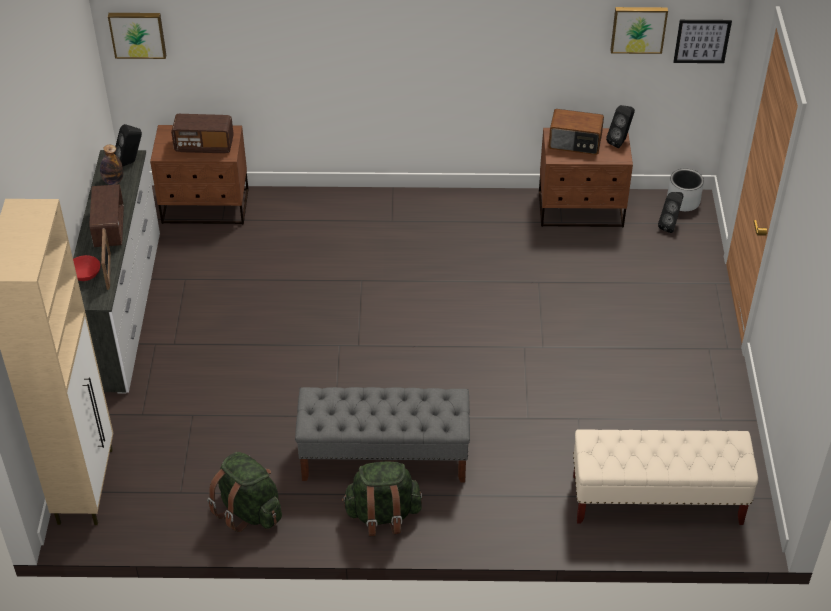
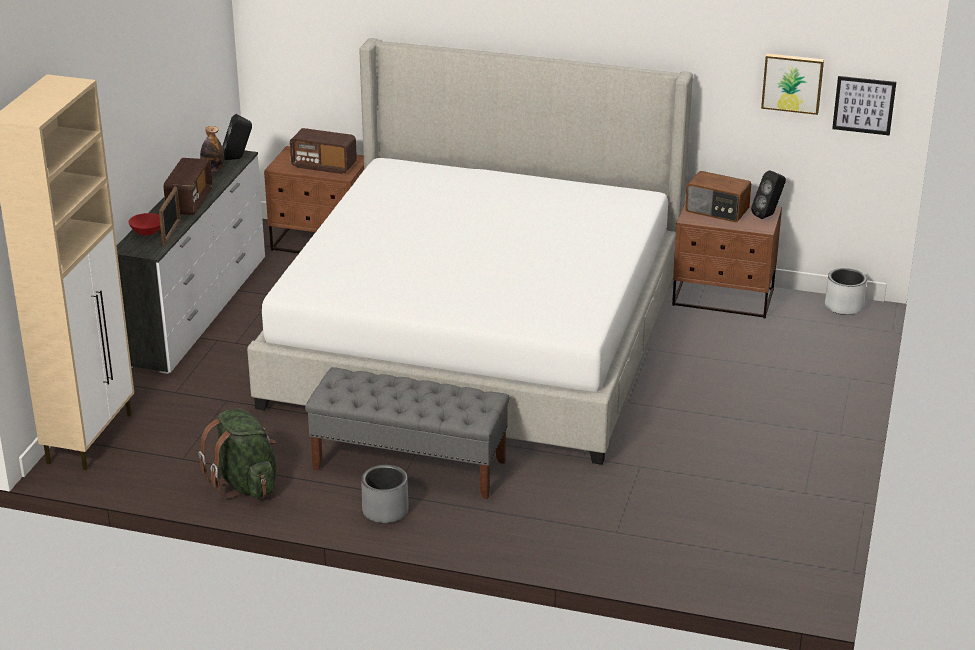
camera: 15 degrees right, 15 degrees down
picture [108,13,166,59] -> none
green backpack [342,462,422,536] -> grey planter [361,465,409,523]
beige bench [573,429,758,525] -> none
black speaker [658,192,683,233] -> none
none -> bed [247,38,693,465]

